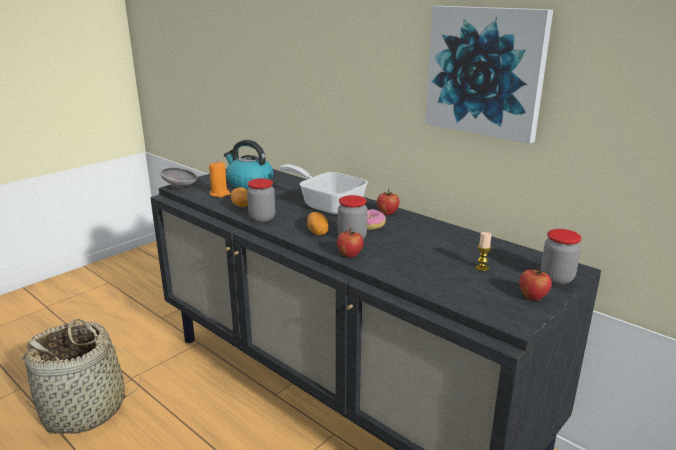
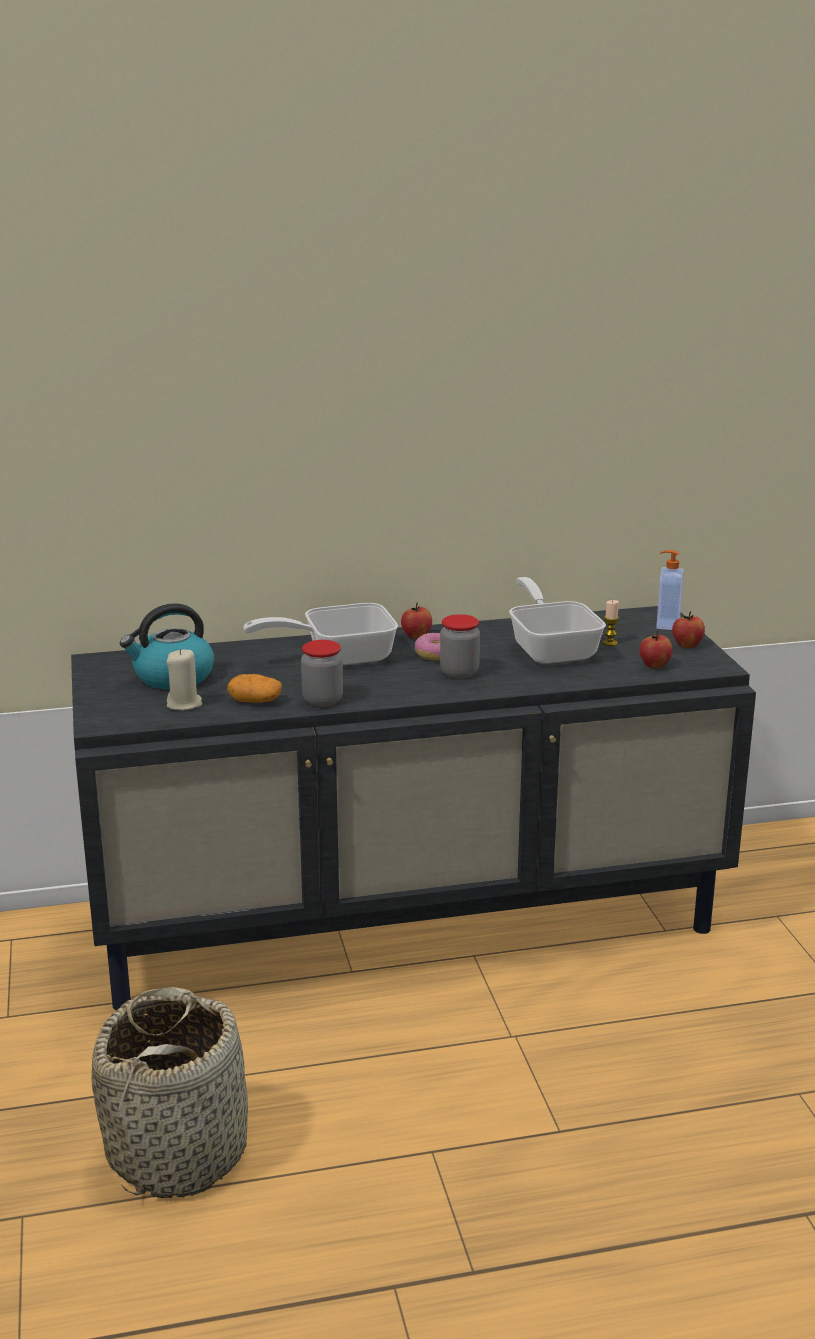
camera: 55 degrees left, 0 degrees up
grey bowl [160,167,197,188] -> none
orange candle [209,162,231,197] -> beige candle [166,649,202,711]
potato [307,212,328,235] -> none
apple [337,228,364,258] -> apple moved to [639,630,672,669]
picture [425,6,553,144] -> none
jar [541,229,582,284] -> soap dispenser [656,550,684,630]
none -> frying pan [509,577,606,664]

